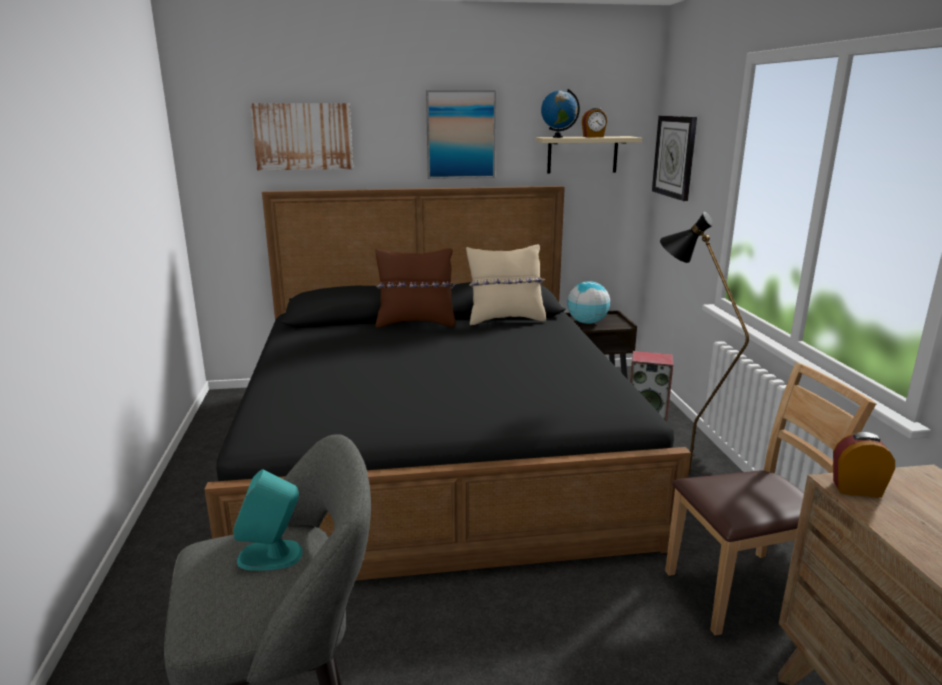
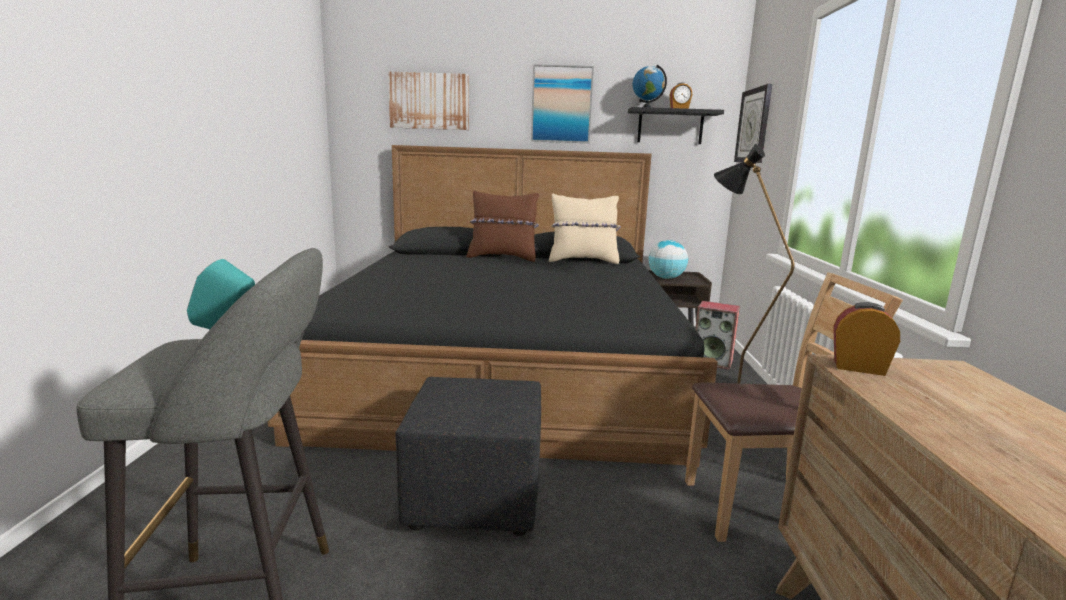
camera: 10 degrees right, 5 degrees down
beige shelf [536,136,642,173] -> black shelf [628,107,724,144]
none -> black ottoman [395,377,541,536]

